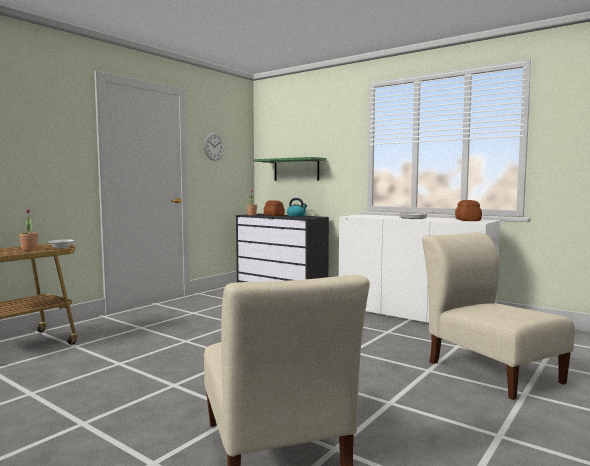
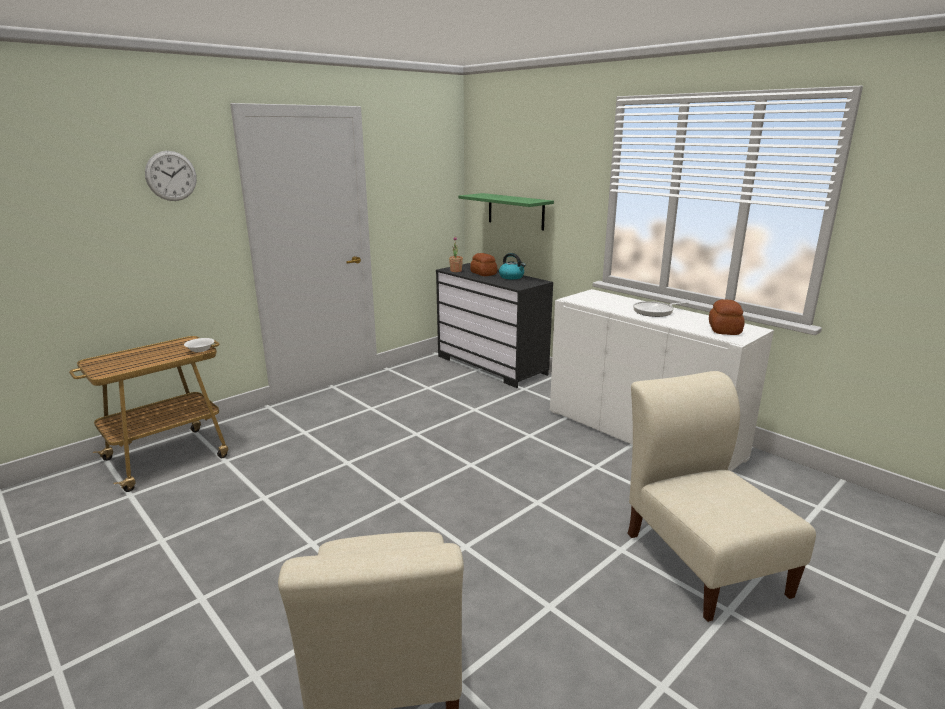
camera: 10 degrees right, 15 degrees up
potted plant [19,208,38,251] -> none
wall clock [204,133,224,161] -> wall clock moved to [145,151,197,201]

